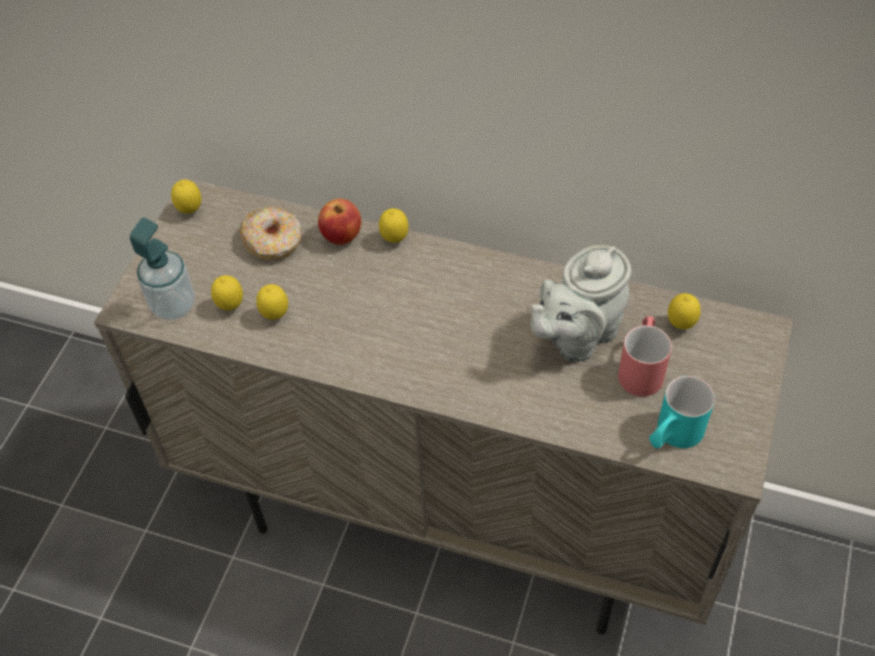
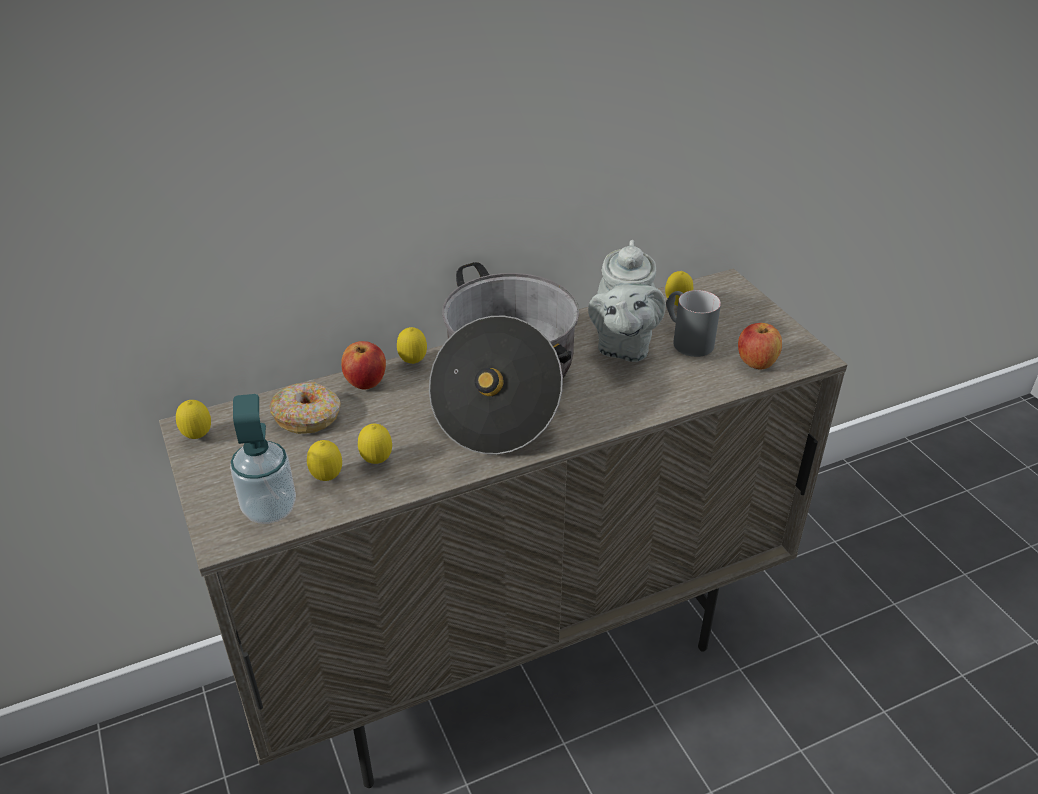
camera: 45 degrees left, 15 degrees down
red mug [618,316,672,396] -> grey mug [666,290,721,357]
turquoise mug [649,376,715,449] -> apple [738,323,782,369]
none -> cooking pot [429,262,579,455]

